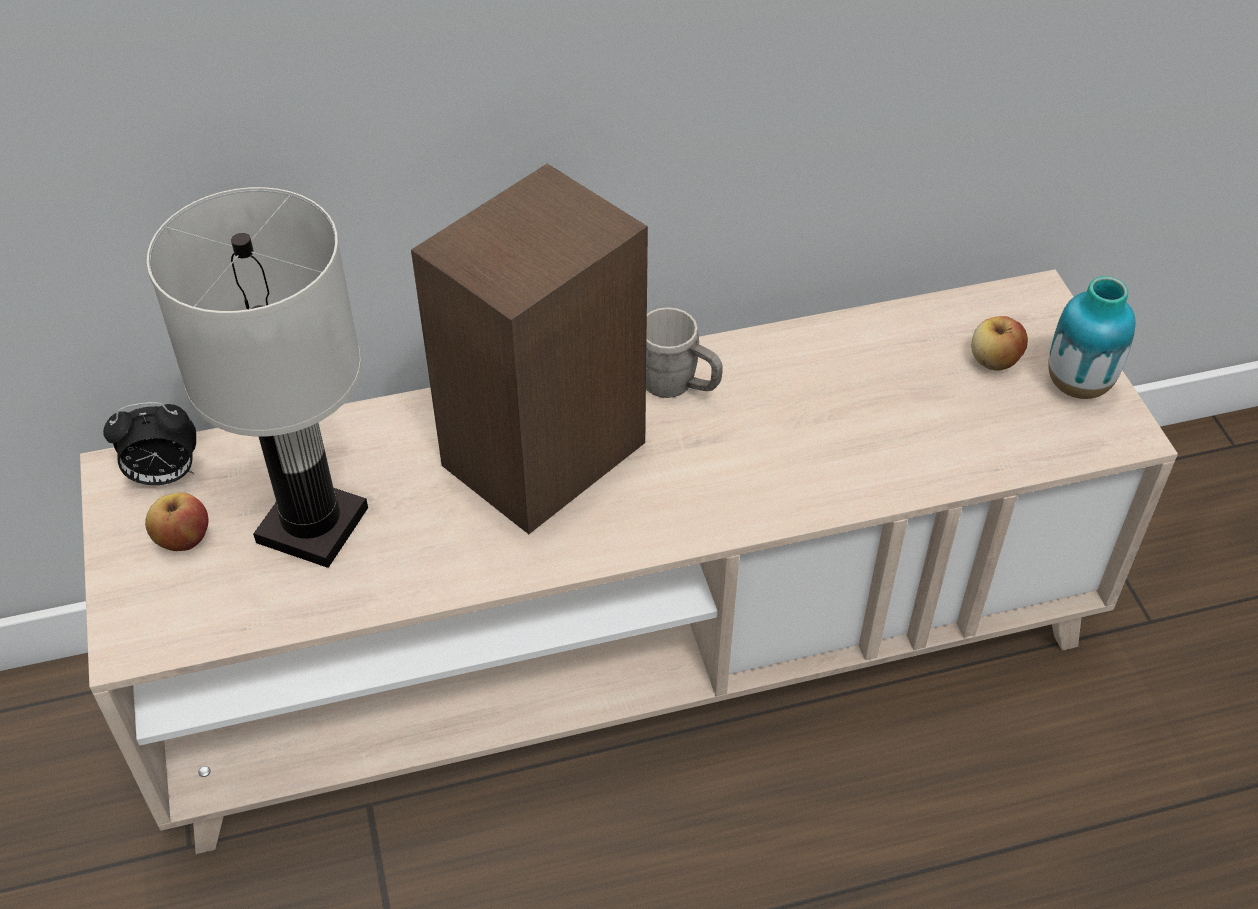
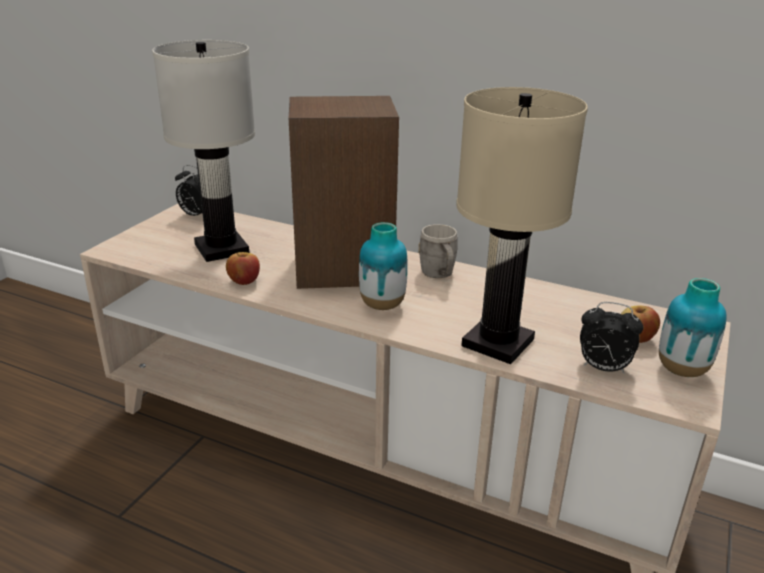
camera: 40 degrees right, 20 degrees down
apple [145,492,209,551] -> apple moved to [226,252,260,285]
none -> vase [359,222,408,310]
none -> beige table lamp [456,87,588,364]
none -> alarm clock [580,302,643,374]

